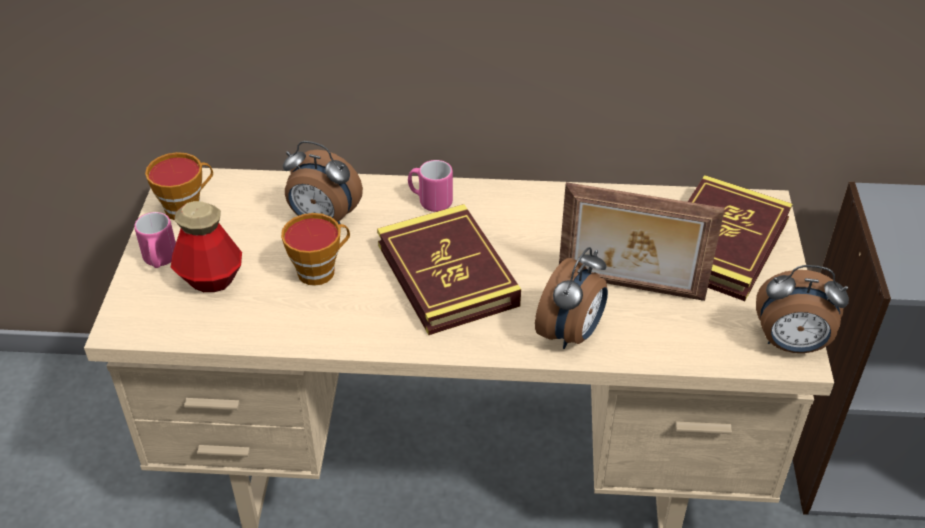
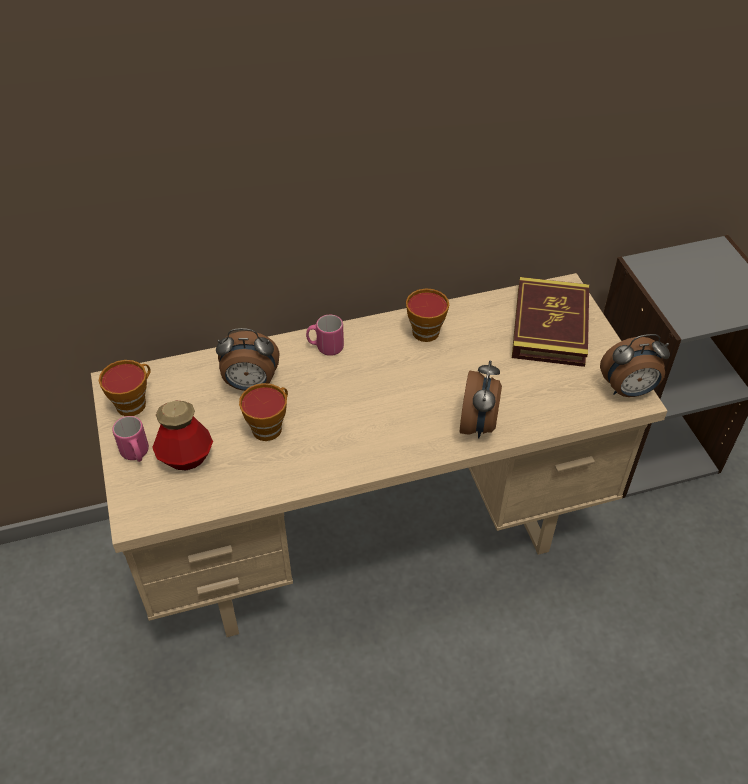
camera: 20 degrees left, 5 degrees up
book [377,204,521,335] -> none
picture frame [559,182,725,301] -> none
none -> cup [406,289,449,342]

